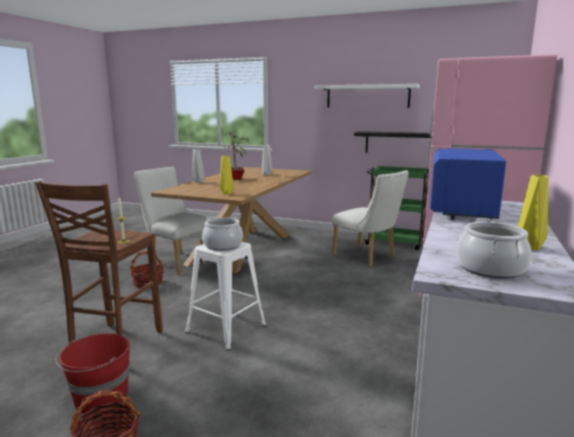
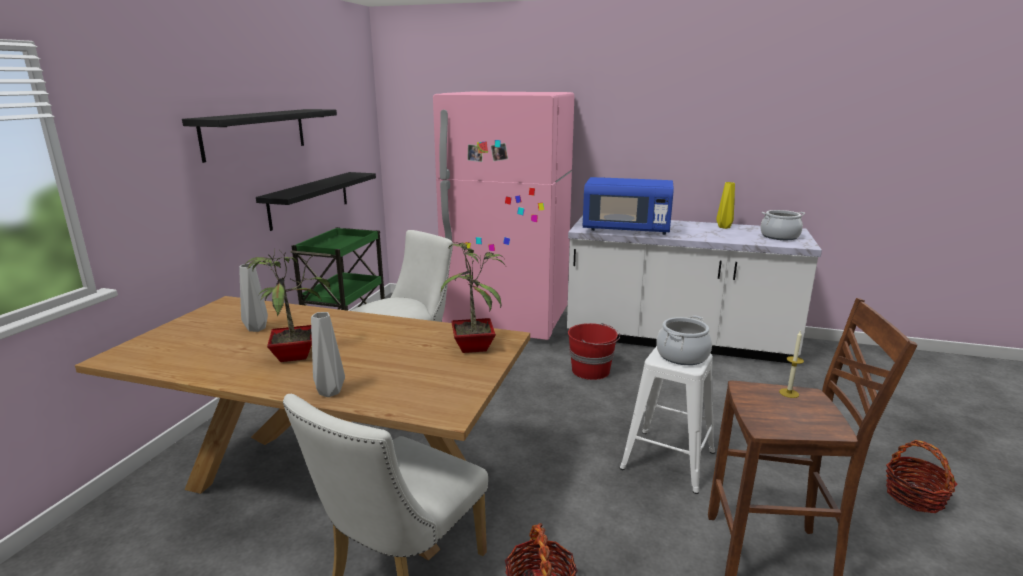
camera: 95 degrees left, 5 degrees up
red bucket [55,333,130,414] -> red bucket moved to [568,323,620,380]
yellow vase [220,156,234,194] -> potted plant [440,242,506,353]
white shelf [314,84,420,108] -> black shelf [182,109,337,163]

